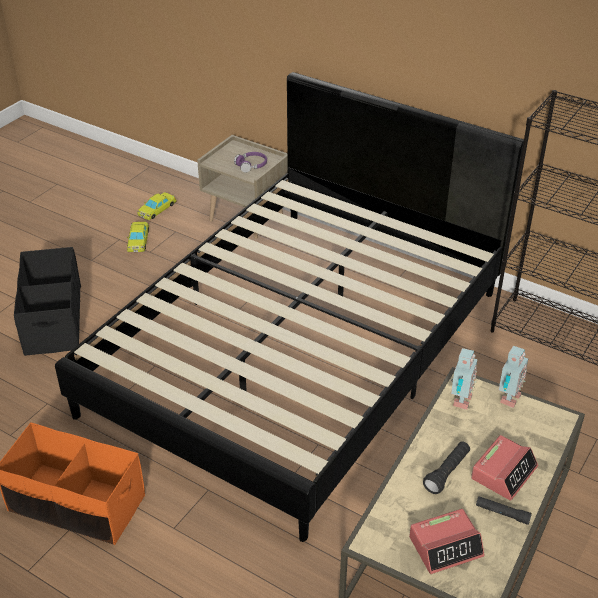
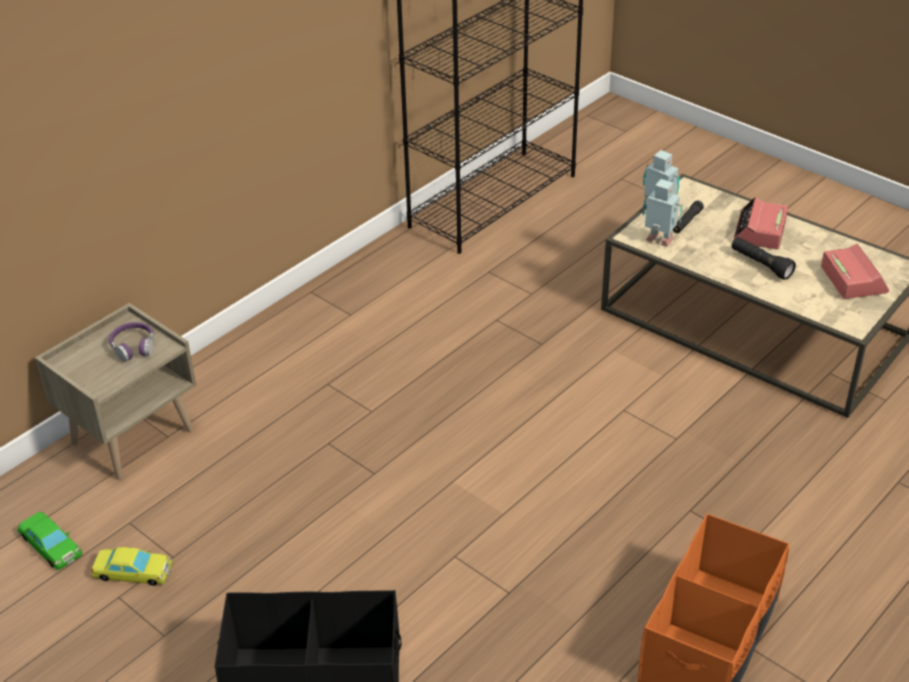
camera: 80 degrees left, 0 degrees up
black bed [55,72,524,542] -> none
yellow toy car [137,192,177,220] -> green toy car [17,512,82,570]
alarm clock [471,435,538,500] -> alarm clock turned 120 degrees counterclockwise [733,197,788,250]
black flashlight [476,496,532,525] -> black flashlight moved to [673,200,704,234]

